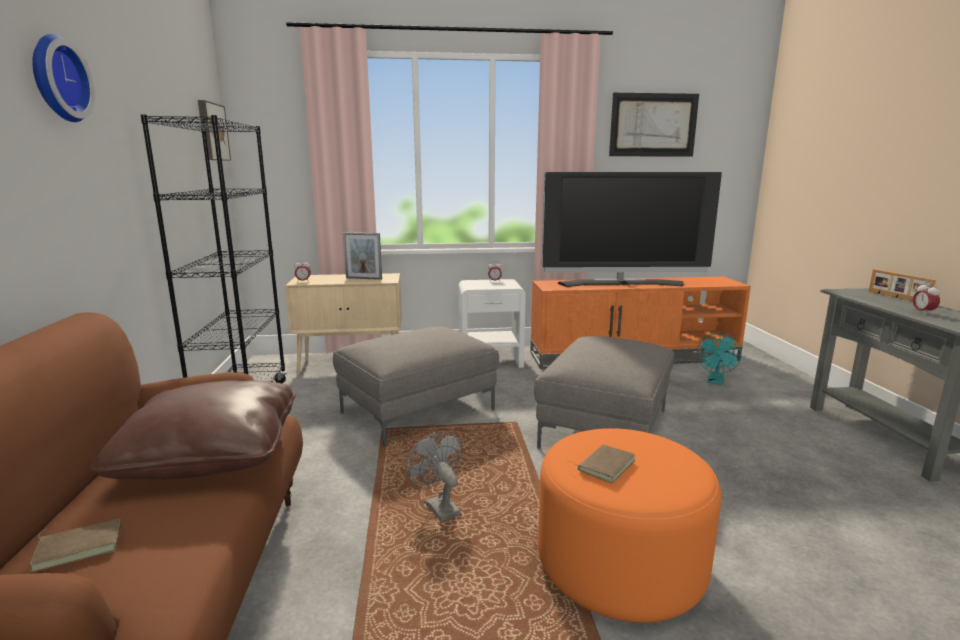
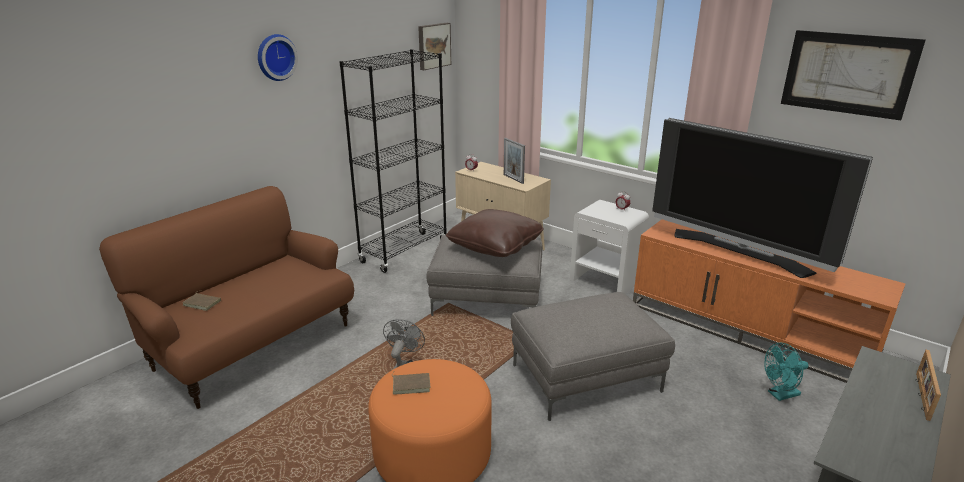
camera: 45 degrees right, 10 degrees up
brown pillow [90,380,296,480] -> brown pillow moved to [446,209,544,257]
alarm clock [913,282,940,315] -> none

